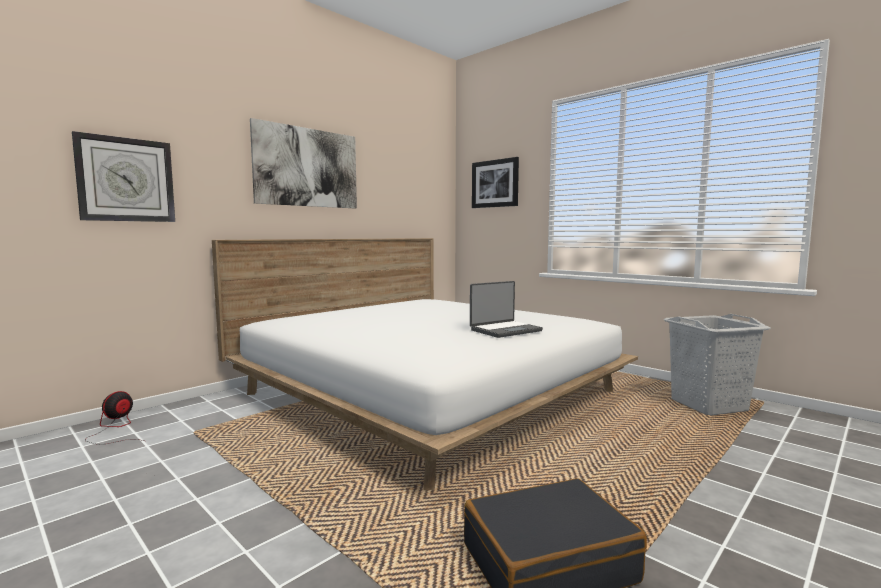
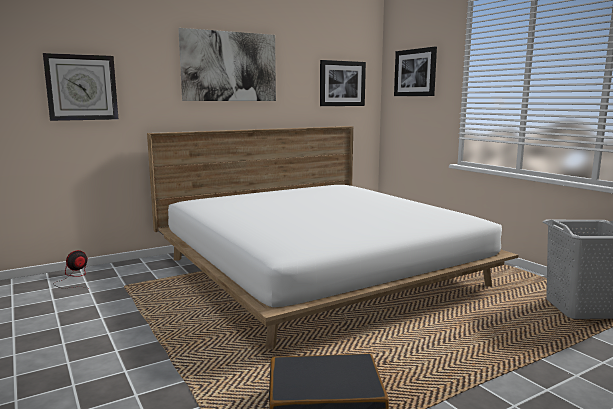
camera: 15 degrees right, 5 degrees up
laptop [470,281,543,338] -> none
none -> picture [320,60,366,106]

